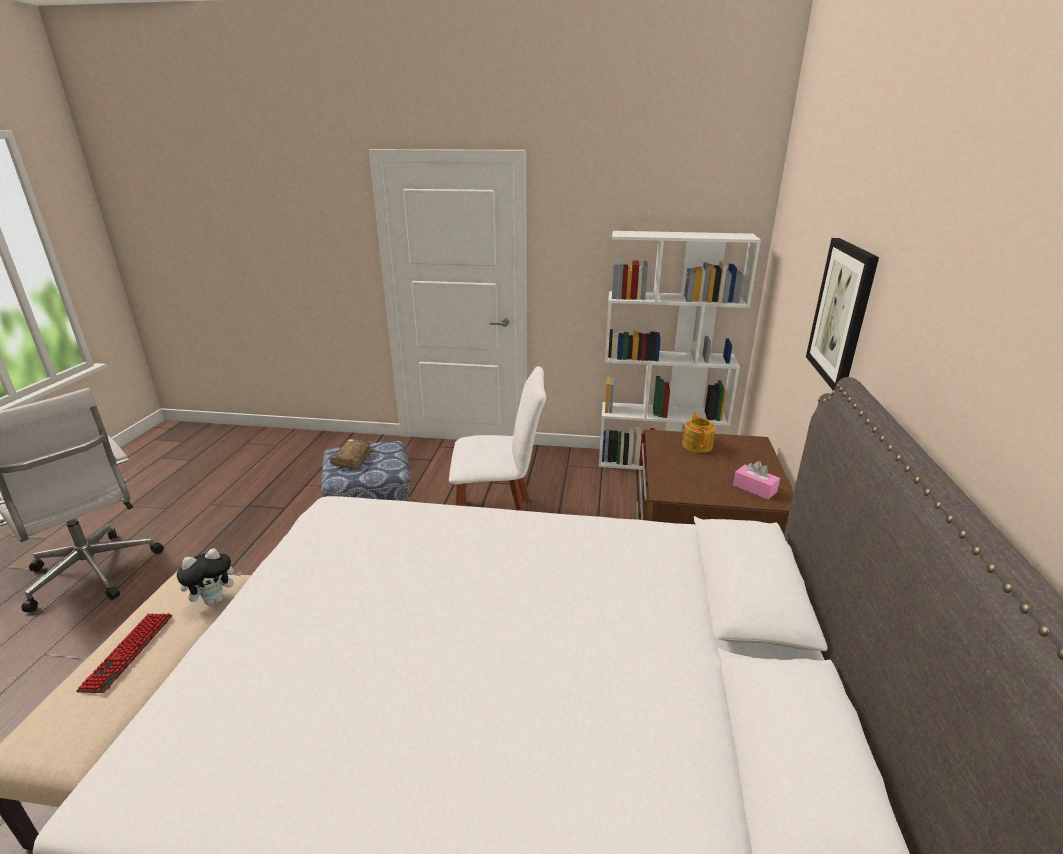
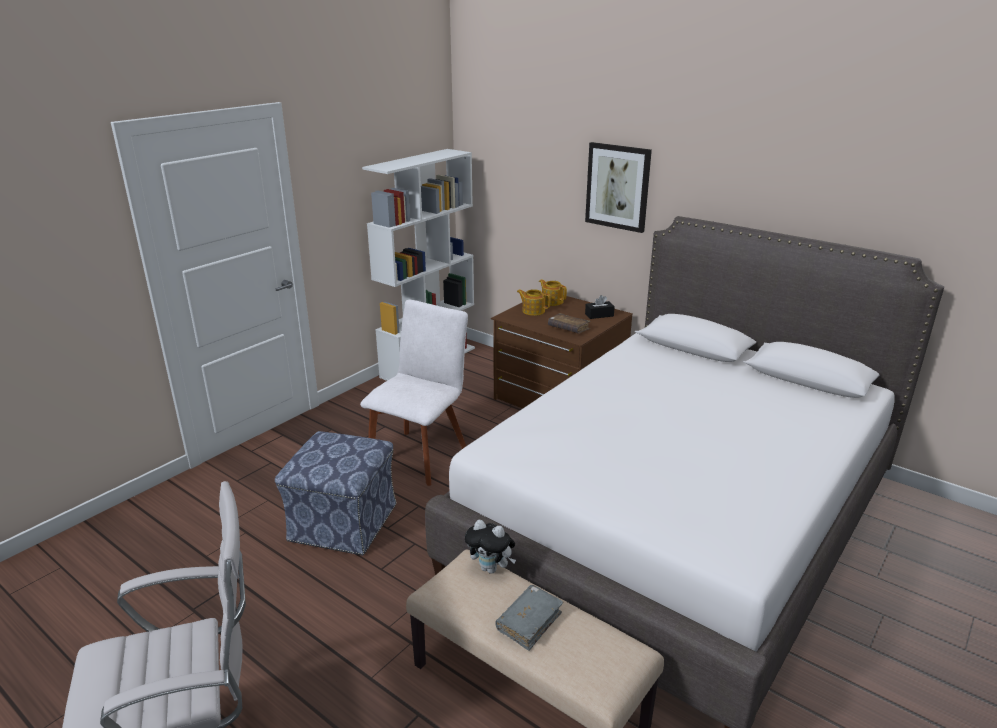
camera: 60 degrees left, 0 degrees up
keyboard [76,613,172,693] -> grey book [495,585,563,651]
plush toy [177,548,241,605] -> plush toy turned 120 degrees clockwise [465,520,516,574]
brown book [330,439,373,470] -> brown book moved to [548,313,591,334]
pink tissue box [733,461,780,499] -> black tissue box [585,295,615,319]
none -> teapot [539,279,567,306]

